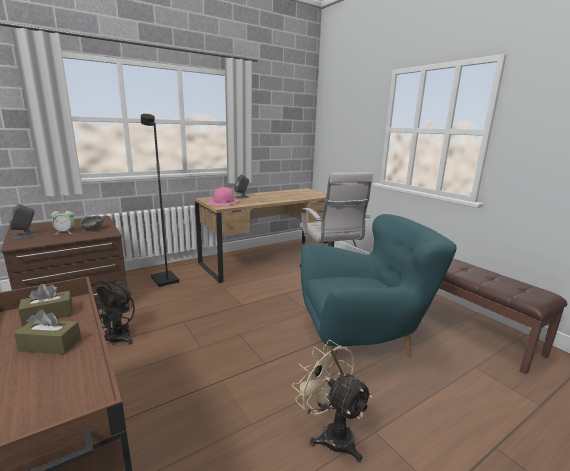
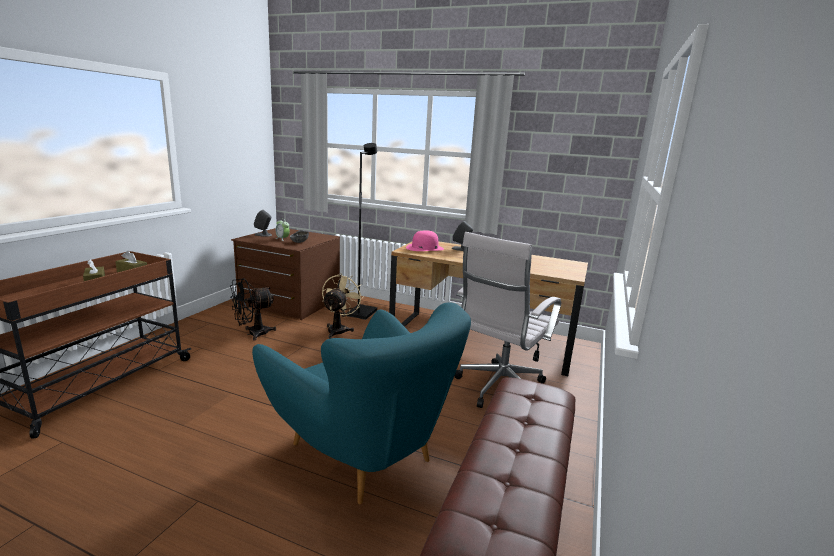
camera: 55 degrees right, 0 degrees up
beige fan [292,340,373,462] -> beige fan moved to [322,273,364,339]

